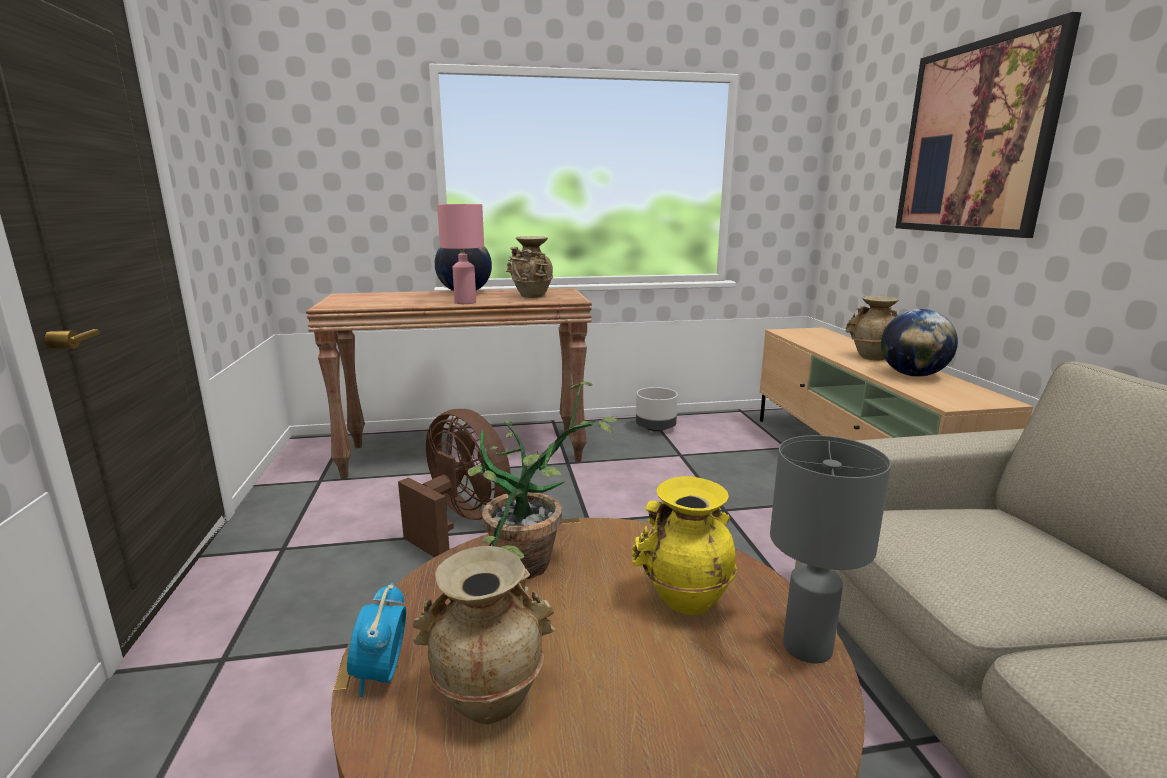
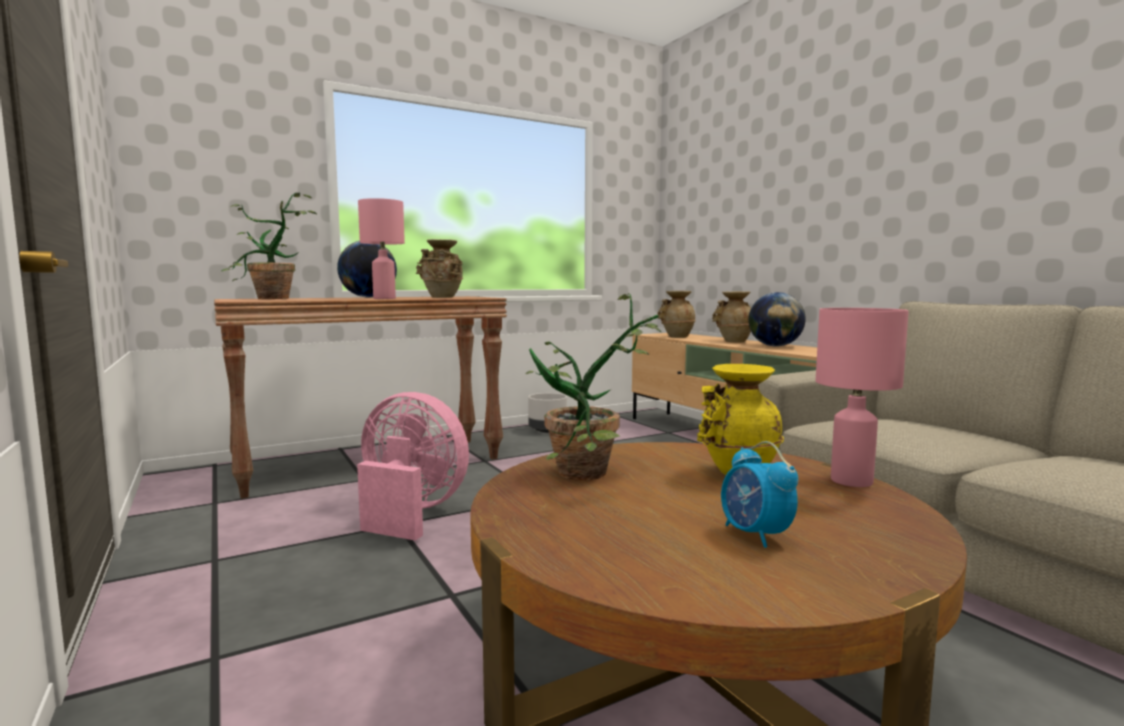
camera: 20 degrees left, 10 degrees down
alarm clock [347,583,406,697] -> alarm clock moved to [721,441,798,548]
brown fan [398,409,511,557] -> pink fan [357,392,469,541]
beige vase [413,546,556,725] -> beige vase moved to [658,291,696,338]
grey table lamp [770,435,891,664] -> pink table lamp [816,308,909,487]
picture [896,12,1082,238] -> none
none -> potted plant [222,192,317,299]

